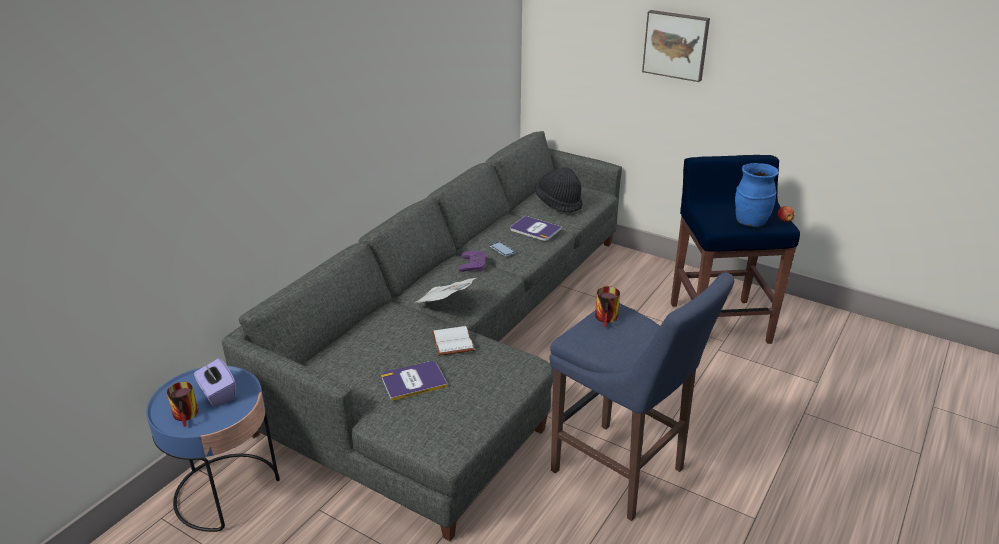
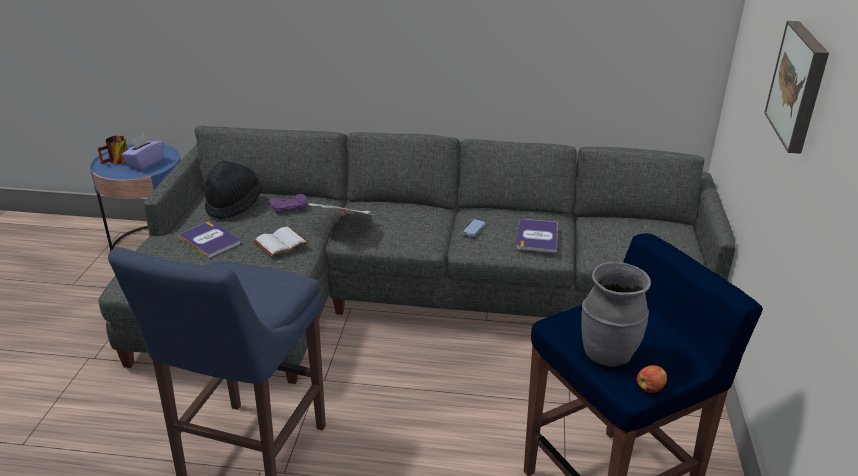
camera: 65 degrees right, 0 degrees up
purple game controller [458,251,487,272] -> purple game controller moved to [268,194,306,214]
black hat [536,167,583,213] -> black hat moved to [205,161,262,219]
mug [595,286,620,327] -> none
blue vase [735,163,778,227] -> grey vase [581,262,651,367]

